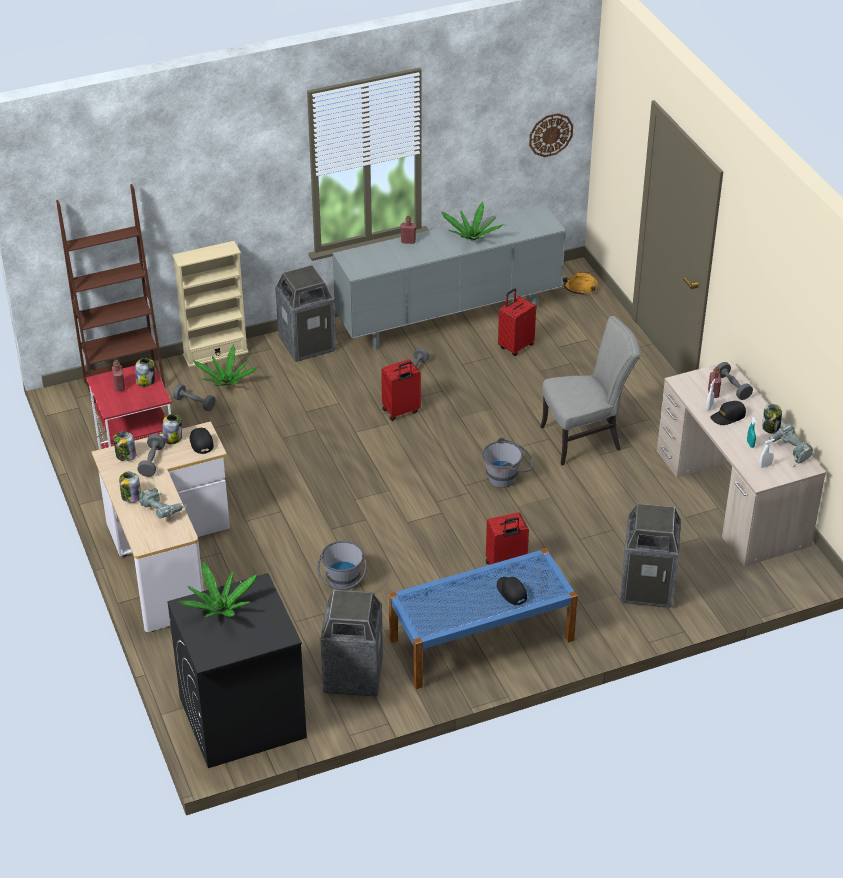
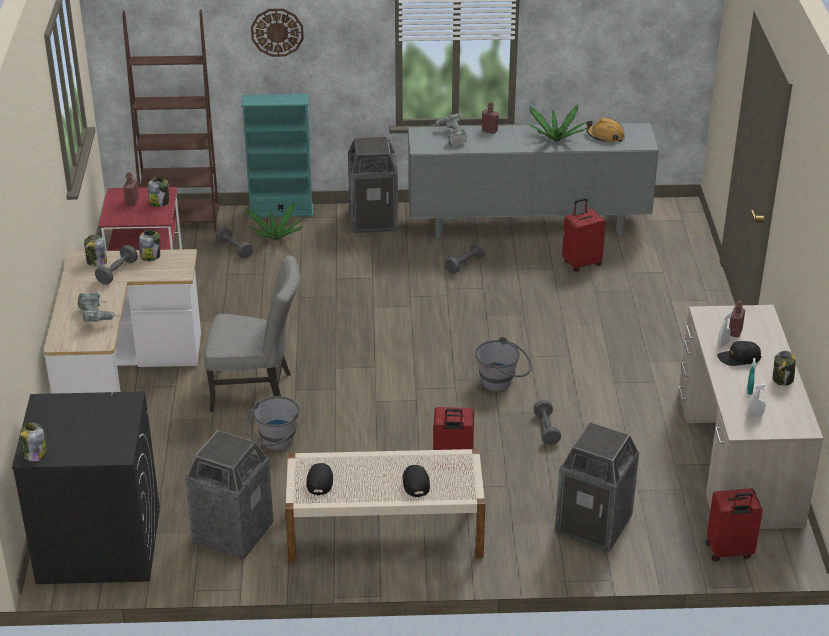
camera: 20 degrees right, 5 degrees down
jar [119,472,141,503] -> jar moved to [20,422,47,461]
beige bookcase [172,241,249,367] -> turquoise bookcase [241,94,313,217]
potted plant [178,562,258,618] -> none
black cap [190,428,214,454] -> black cap moved to [306,463,333,495]
red suitcase [381,359,421,421] -> red suitcase moved to [706,488,763,562]
blue bench [389,548,578,689] -> beige bench [285,449,485,563]
wall clock [529,113,573,157] -> wall clock moved to [251,8,304,57]
grey chair [540,316,641,465] -> grey chair moved to [204,256,300,412]
orange hard hat [563,273,598,294] -> orange hard hat moved to [586,118,625,143]
grey dumbbell [717,362,753,400] -> grey dumbbell moved to [533,400,561,445]
power drill [769,423,813,467] -> power drill moved to [431,113,467,147]

